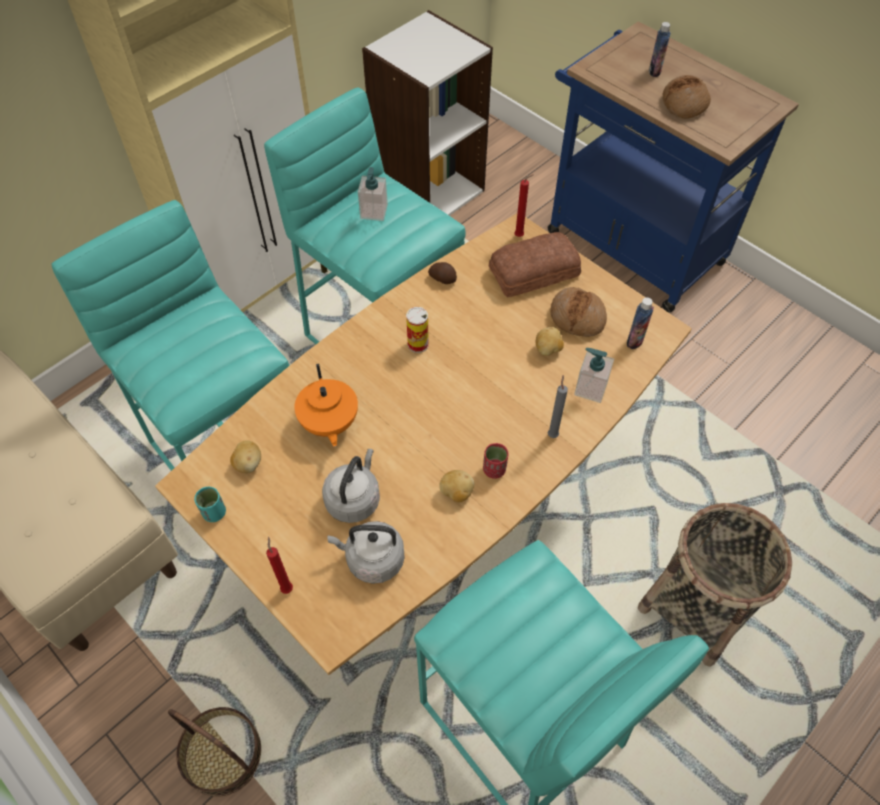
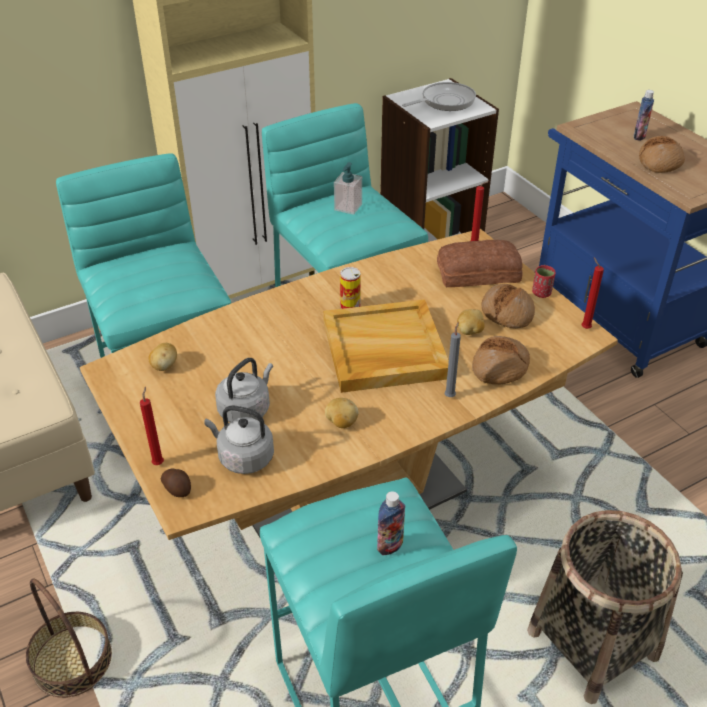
camera: 15 degrees right, 15 degrees down
turquoise cup [194,487,226,522] -> none
orange teapot [294,364,358,447] -> none
potato [428,262,457,284] -> potato moved to [161,469,191,497]
red cup [483,443,509,479] -> red cup moved to [532,265,556,298]
soap dispenser [574,348,614,403] -> bread [472,336,530,384]
bottle [627,297,654,349] -> bottle moved to [377,491,405,555]
none -> beige tray [323,299,449,393]
none -> frying pan [402,82,476,111]
none -> red candle [582,257,604,329]

